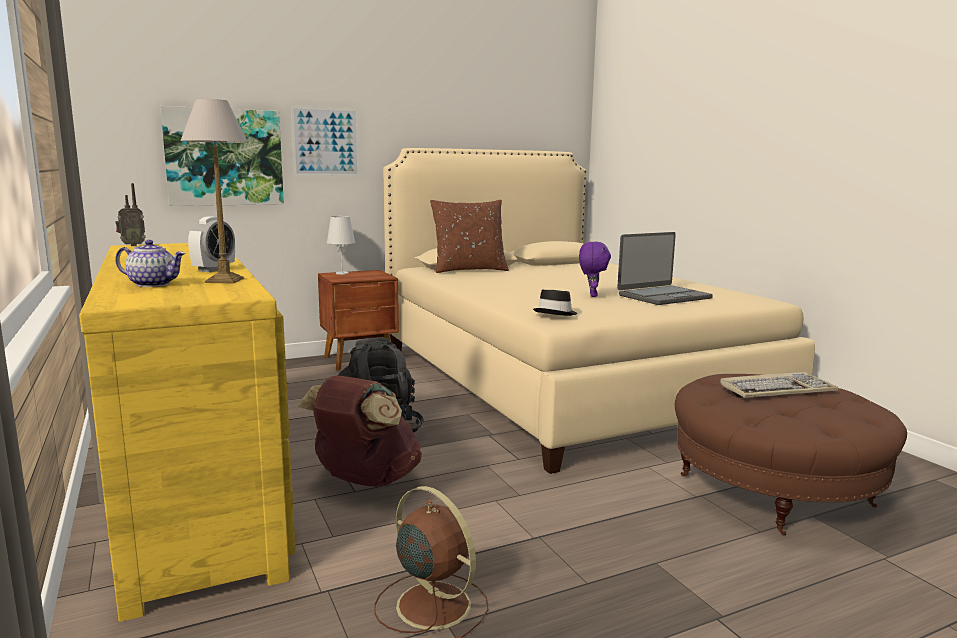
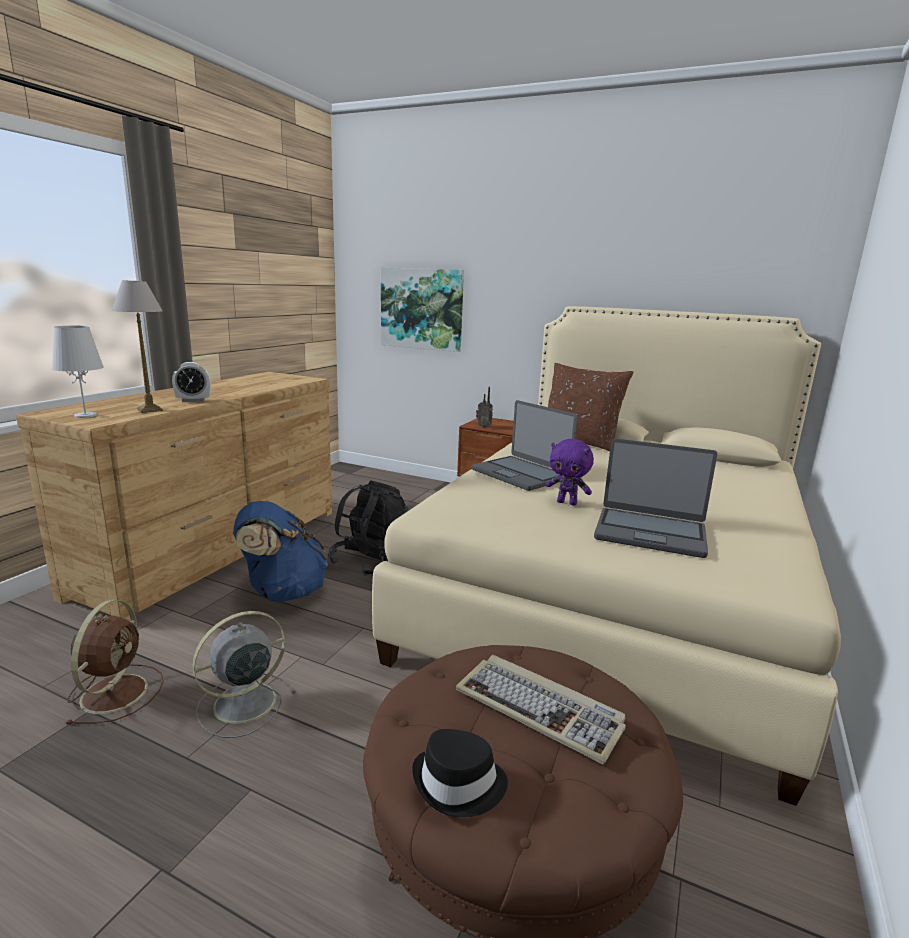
camera: 50 degrees right, 5 degrees up
yellow dresser [79,243,296,622] -> brown dresser [16,372,332,622]
radio [115,183,146,246] -> radio moved to [476,387,493,428]
teapot [115,240,185,287] -> none
picture [291,106,360,176] -> none
brown backpack [298,376,422,487] -> blue backpack [233,501,328,602]
white table lamp [327,216,356,275] -> white table lamp moved to [51,326,104,418]
black hat [533,289,577,316] -> black hat moved to [412,729,508,817]
purple plush toy [579,242,611,297] -> purple plush toy turned 60 degrees clockwise [546,439,594,506]
none -> grey fan [192,611,296,738]
none -> laptop [471,400,577,491]

